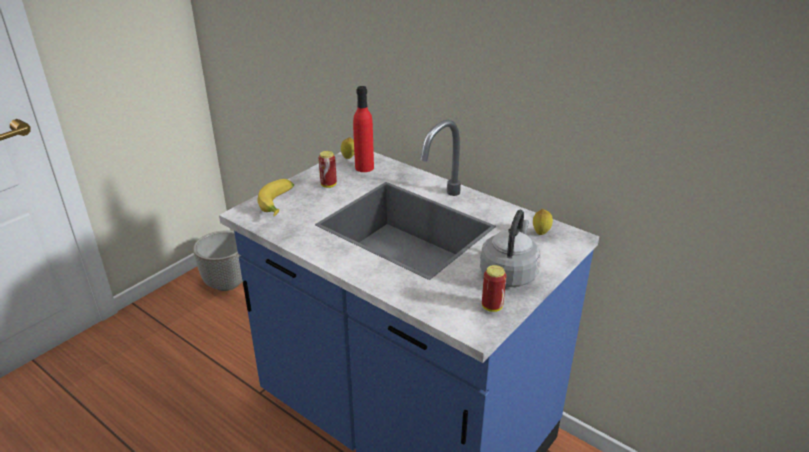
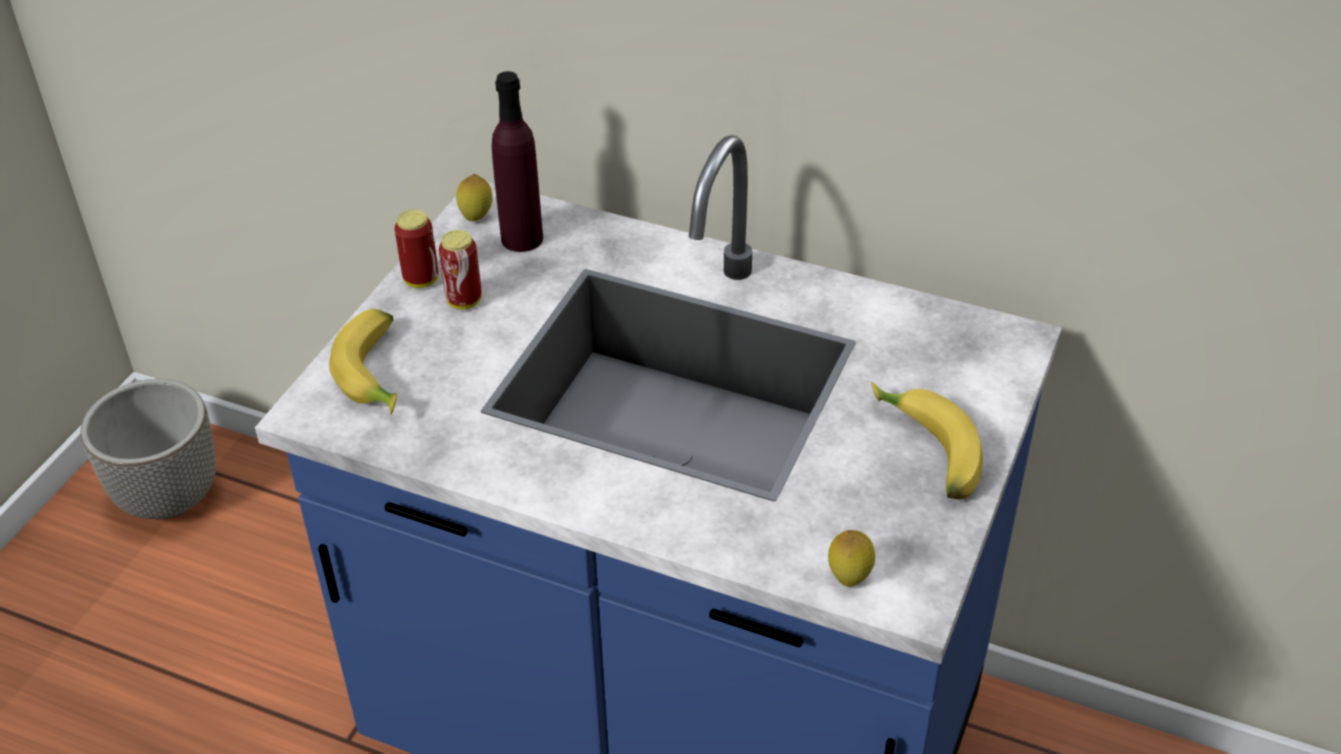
camera: 15 degrees left, 10 degrees up
red bottle [353,86,374,172] -> purple bottle [492,71,543,252]
grey kettle [480,210,541,287] -> banana [871,382,983,500]
can [482,265,506,312] -> can moved to [394,210,439,288]
lemon [533,209,553,235] -> lemon moved to [828,530,875,587]

